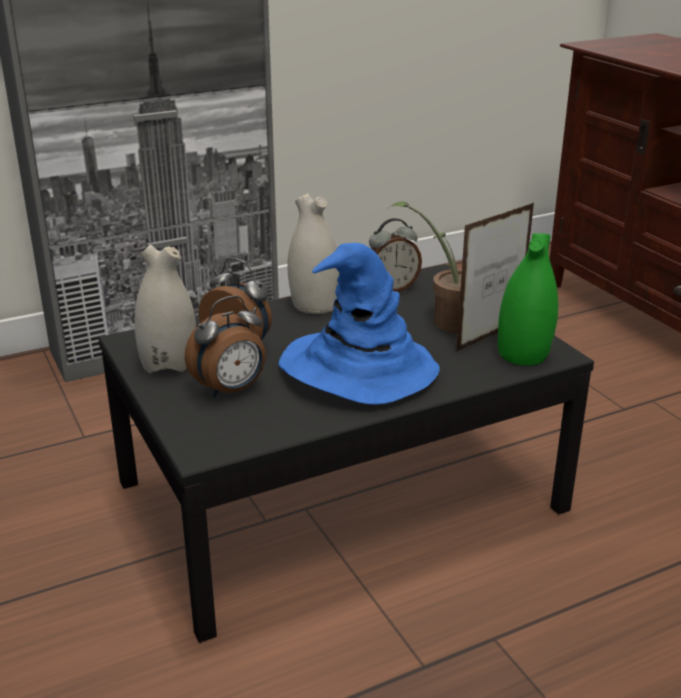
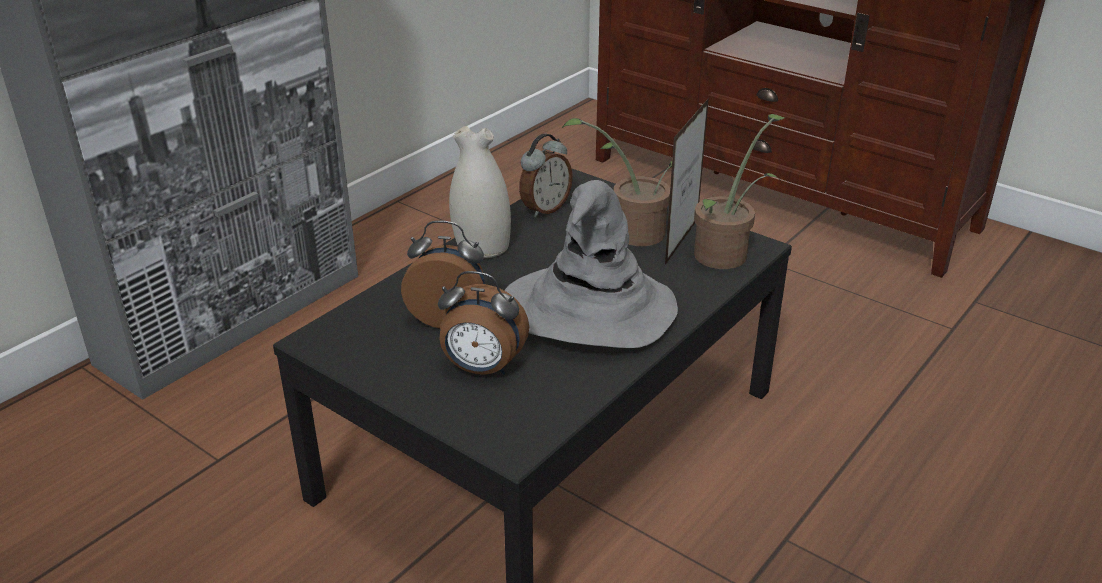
camera: 25 degrees left, 5 degrees up
white vase [134,245,196,374] -> none
alarm clock [185,296,266,398] -> alarm clock turned 75 degrees clockwise [438,271,529,375]
blue hat [278,243,440,405] -> grey hat [504,180,678,348]
green vase [498,233,558,366] -> potted plant [694,114,785,269]

